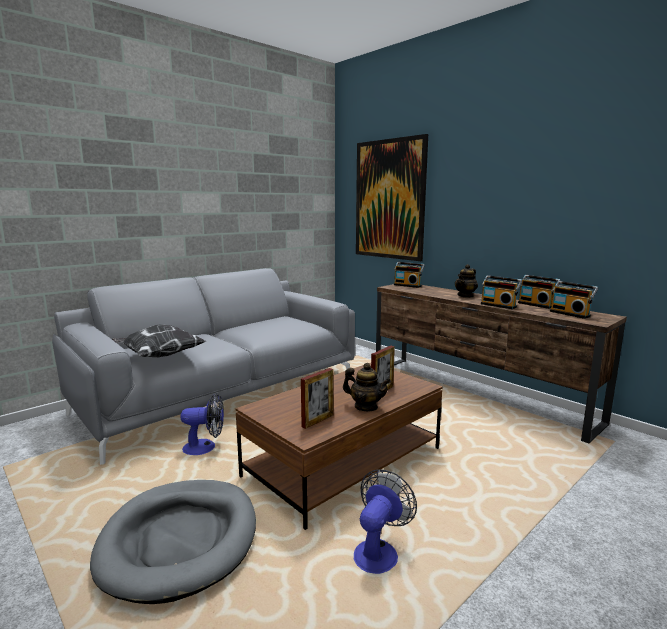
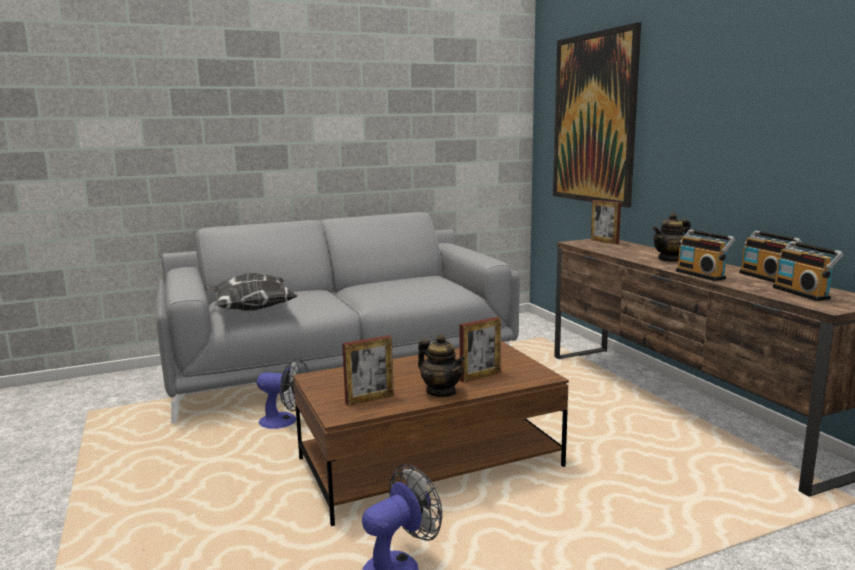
camera: 20 degrees right, 0 degrees up
grey dog bed [90,480,256,604] -> none
radio [394,262,425,288] -> picture frame [591,200,621,244]

